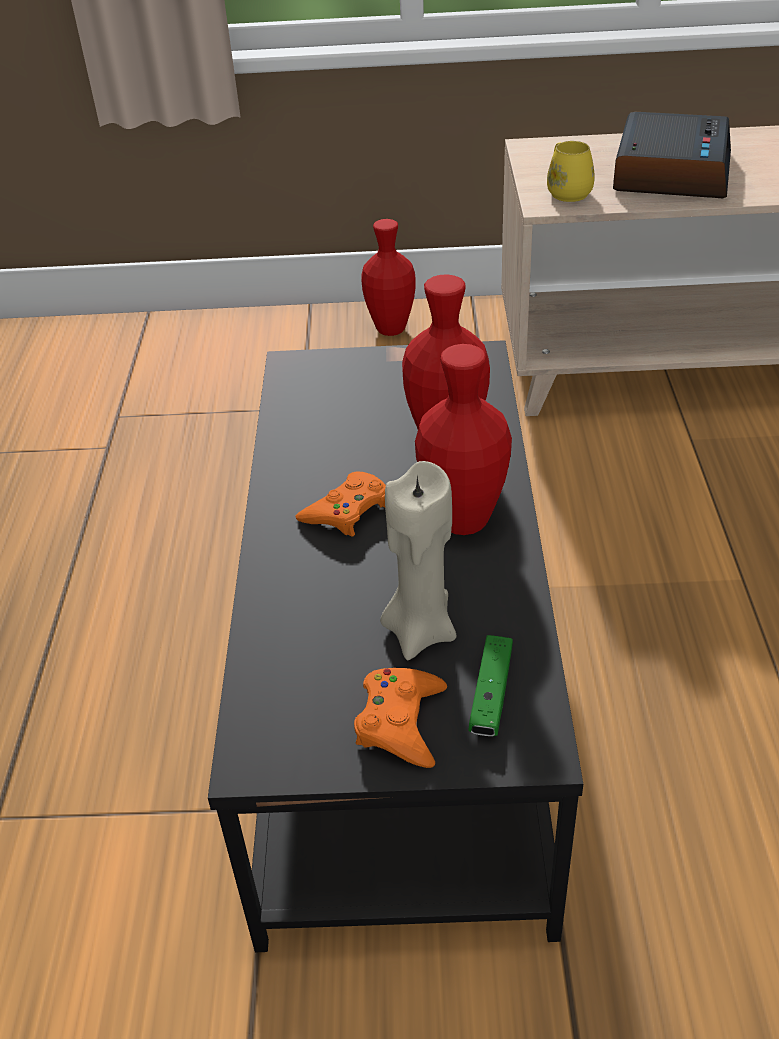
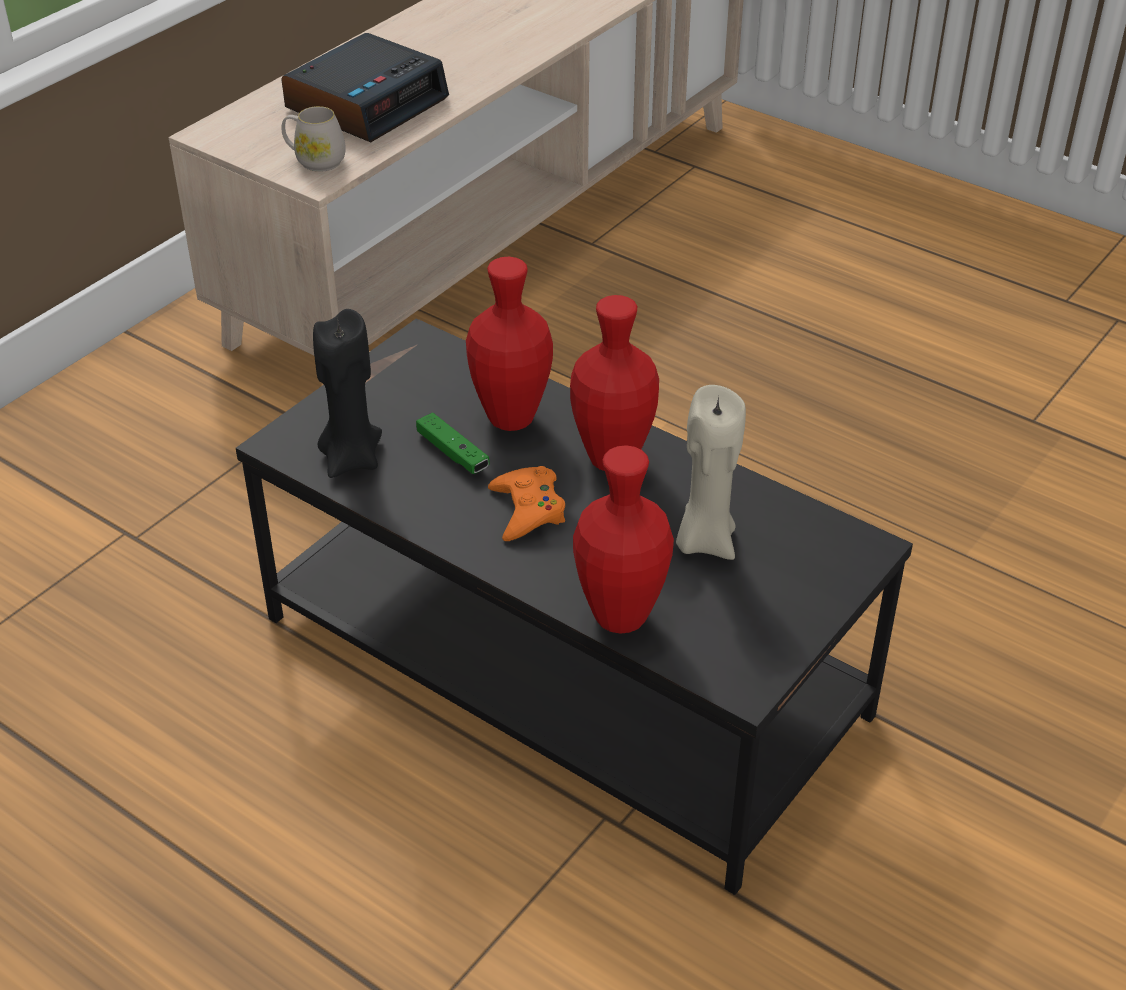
camera: 55 degrees left, 0 degrees up
orange game controller [354,668,447,768] -> none
red vase [361,219,416,336] -> red vase moved to [573,445,674,634]
green game controller [468,635,513,736] -> green game controller moved to [416,413,490,474]
yellow mug [547,141,595,202] -> white mug [281,106,345,172]
alarm clock [613,112,731,198] -> alarm clock turned 75 degrees clockwise [281,33,449,142]
none -> black candle [313,309,382,478]

